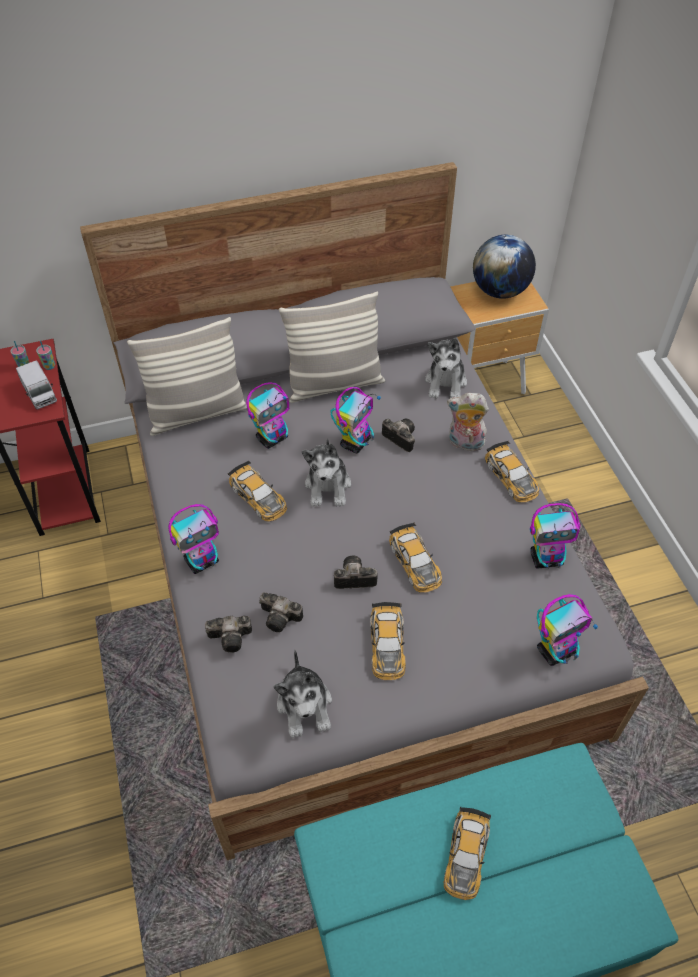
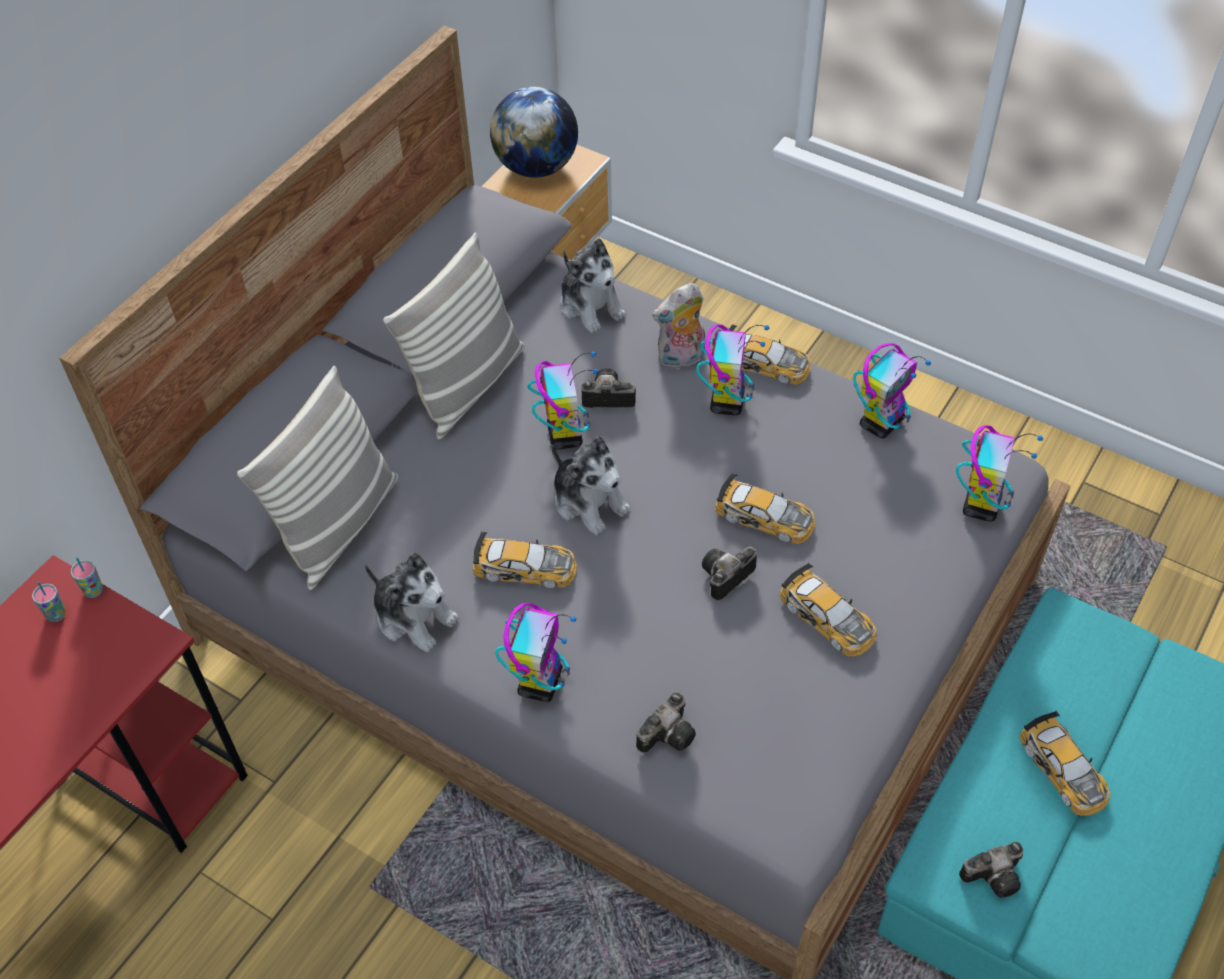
camera: 40 degrees left, 0 degrees up
toy truck [16,360,57,409] -> none
toy robot [246,382,289,449] -> toy robot moved to [696,324,769,415]
camera [259,592,303,632] -> camera moved to [959,842,1023,898]
plush toy [274,650,332,738] -> plush toy moved to [364,553,459,652]

